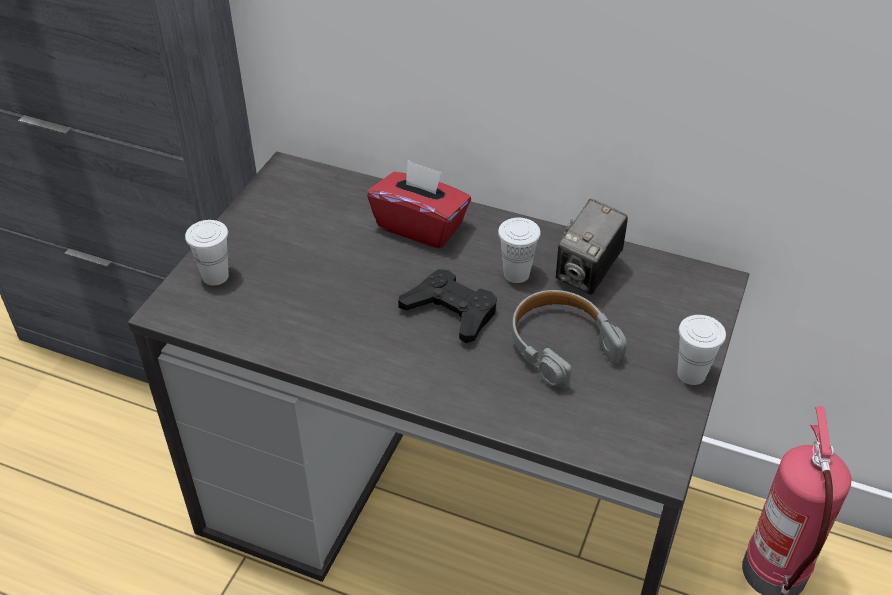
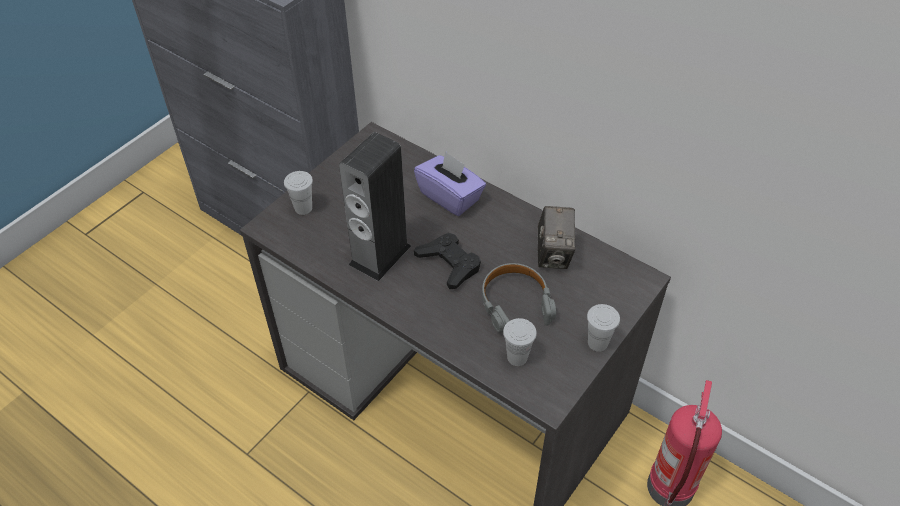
camera: 15 degrees right, 5 degrees up
red tissue box [367,160,471,248] -> purple tissue box [414,151,486,216]
white cup [498,218,541,283] -> white cup moved to [503,318,537,366]
camera [556,199,628,295] -> camera turned 45 degrees counterclockwise [538,206,576,269]
none -> speaker [339,132,411,281]

